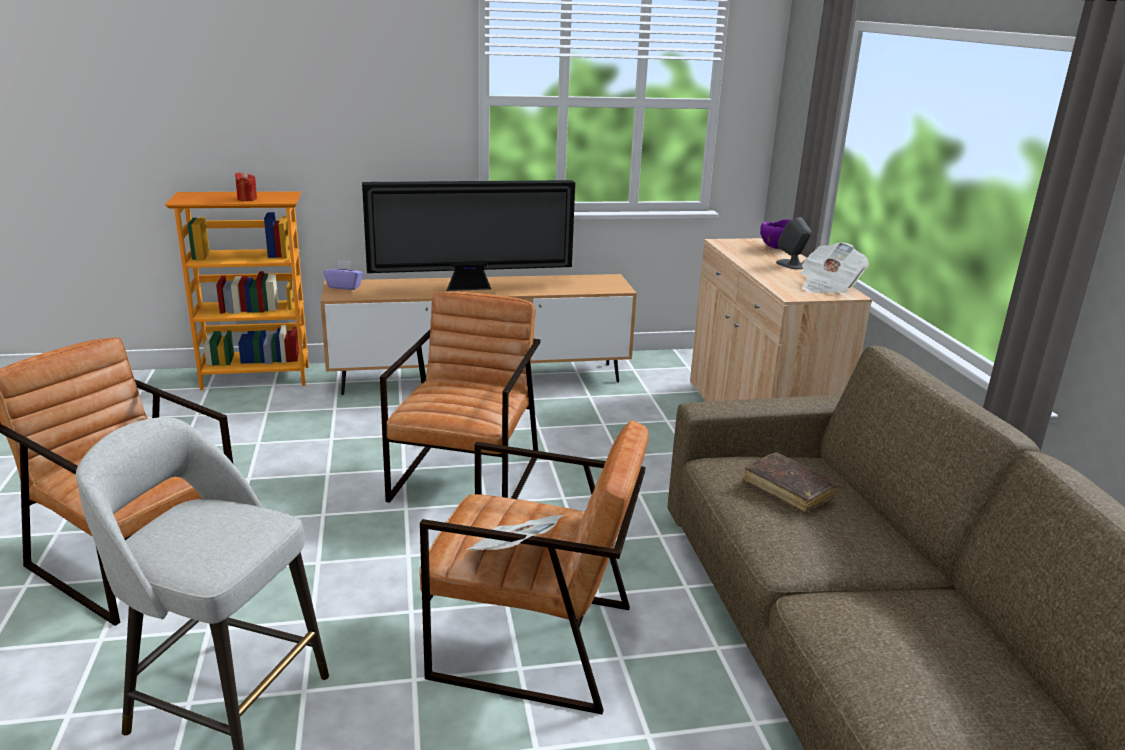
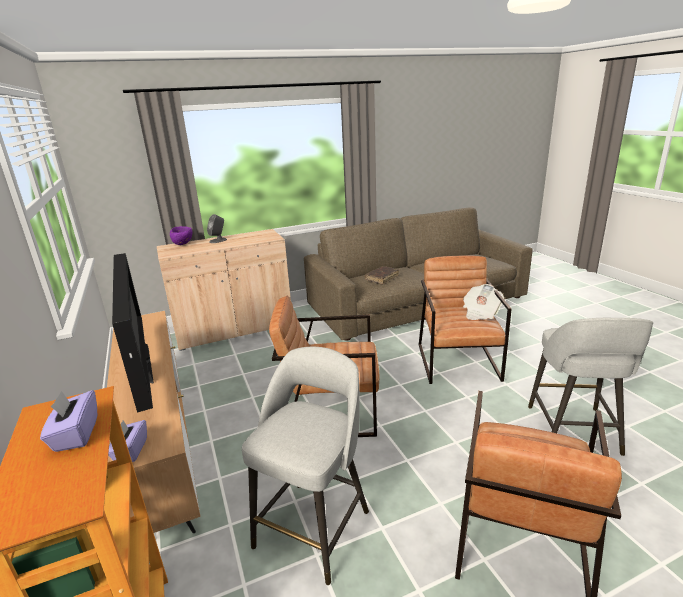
camera: 100 degrees left, 0 degrees up
red candle [235,171,257,201] -> purple tissue box [40,390,97,452]
newspaper [800,242,869,294] -> none
none -> grey stool [242,347,369,585]

